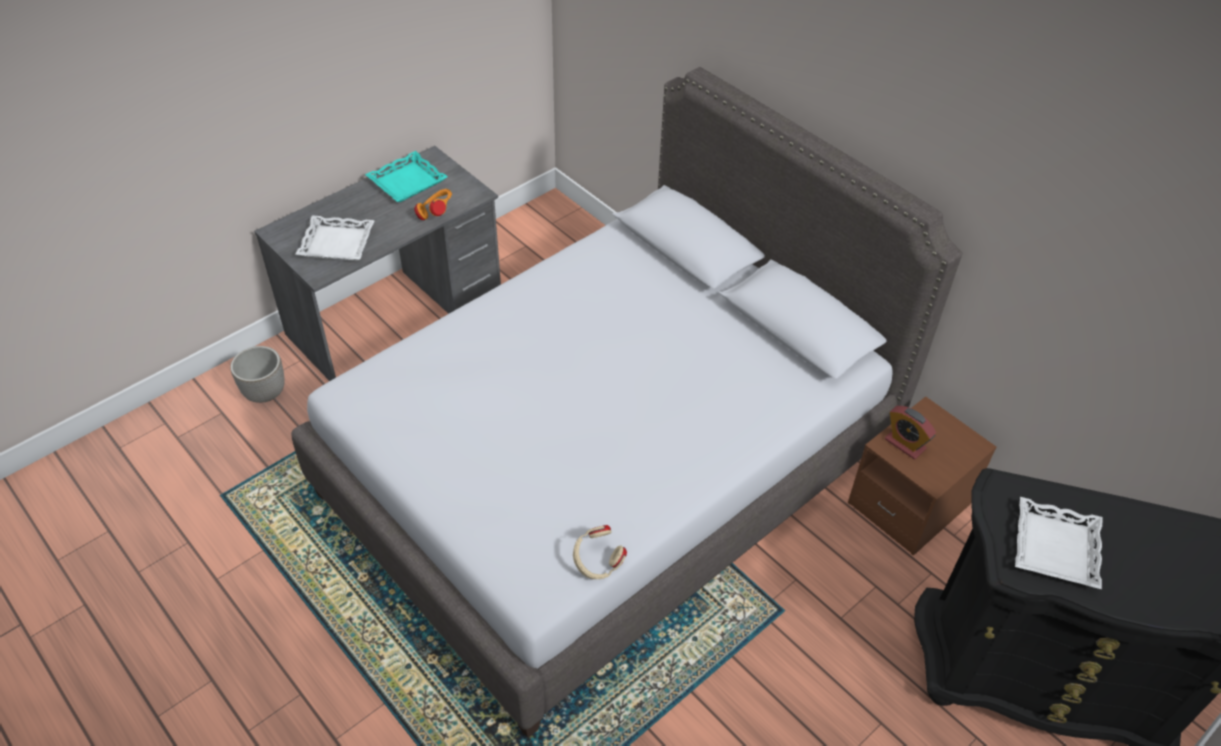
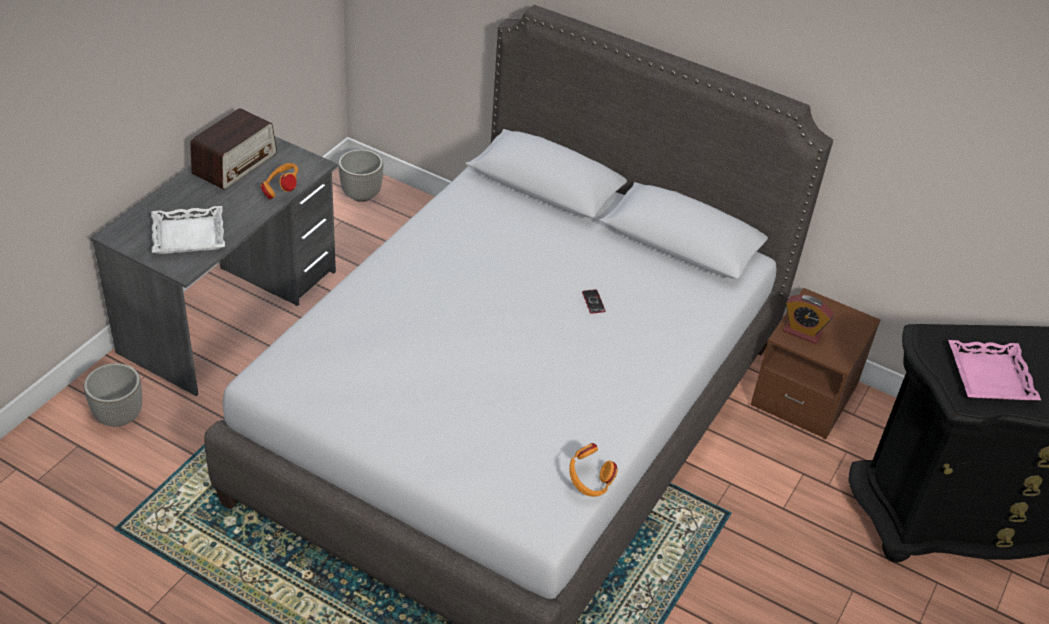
camera: 20 degrees left, 5 degrees down
turquoise tray [365,151,448,202] -> radio [190,108,277,190]
beige headphones [573,525,627,579] -> orange headphones [569,443,618,497]
white tray [1015,497,1102,589] -> pink tray [948,340,1041,400]
none -> planter [338,149,383,202]
none -> phone [582,289,605,314]

